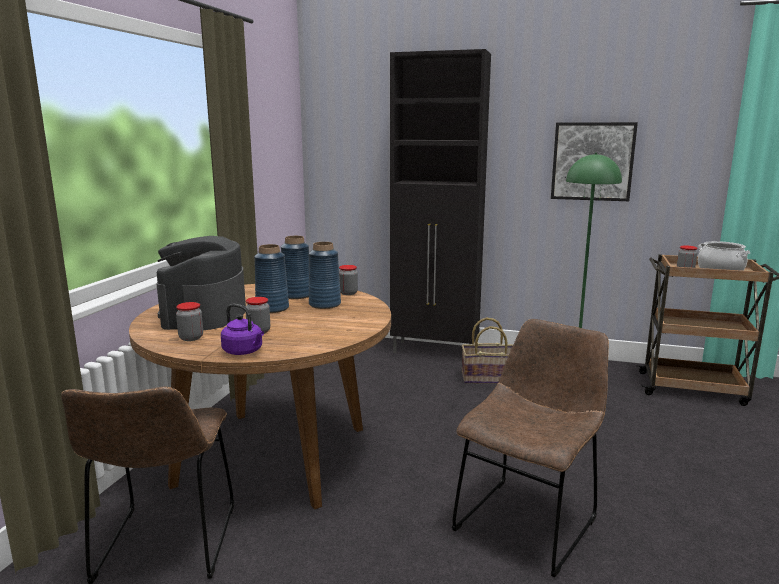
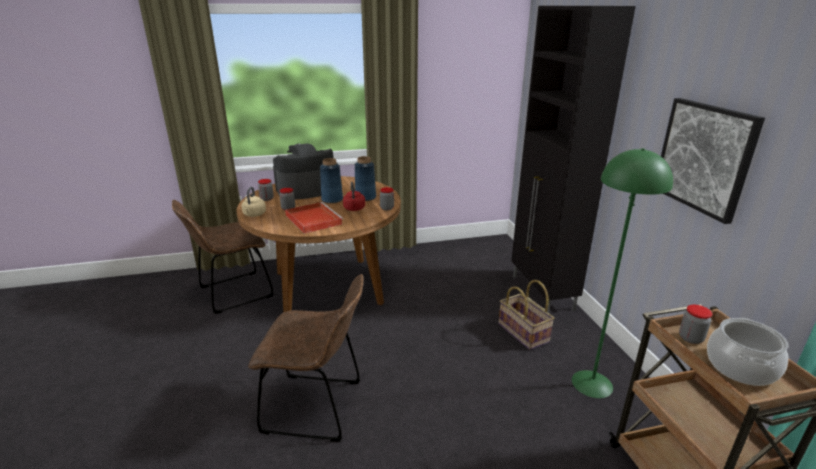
camera: 60 degrees right, 10 degrees up
purple kettle [221,304,264,355] -> beige kettle [241,187,266,217]
blue vase [309,242,341,309] -> red kettle [343,182,365,211]
none -> red tray [285,202,344,234]

